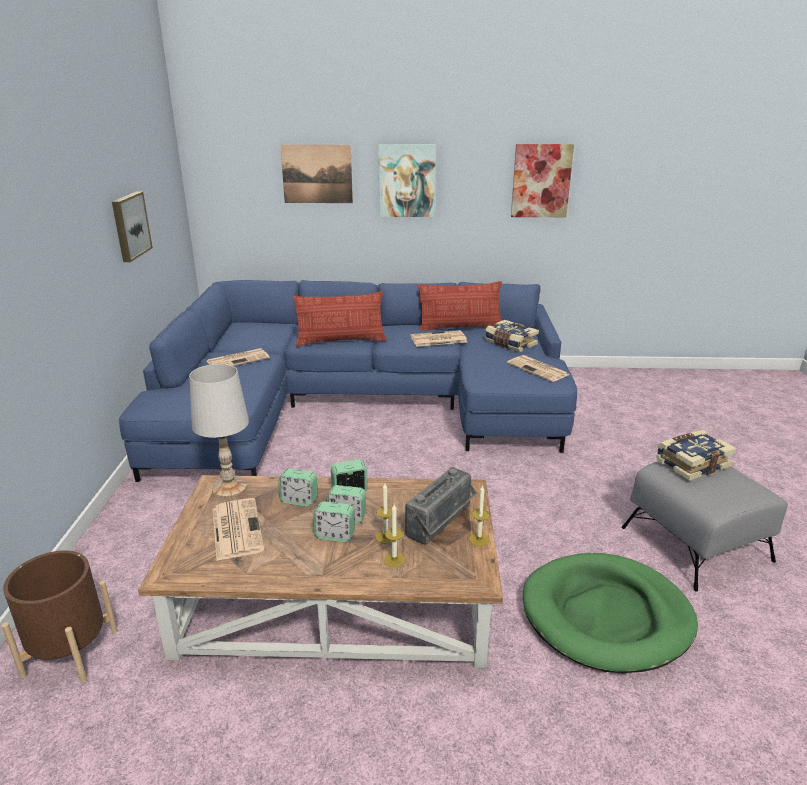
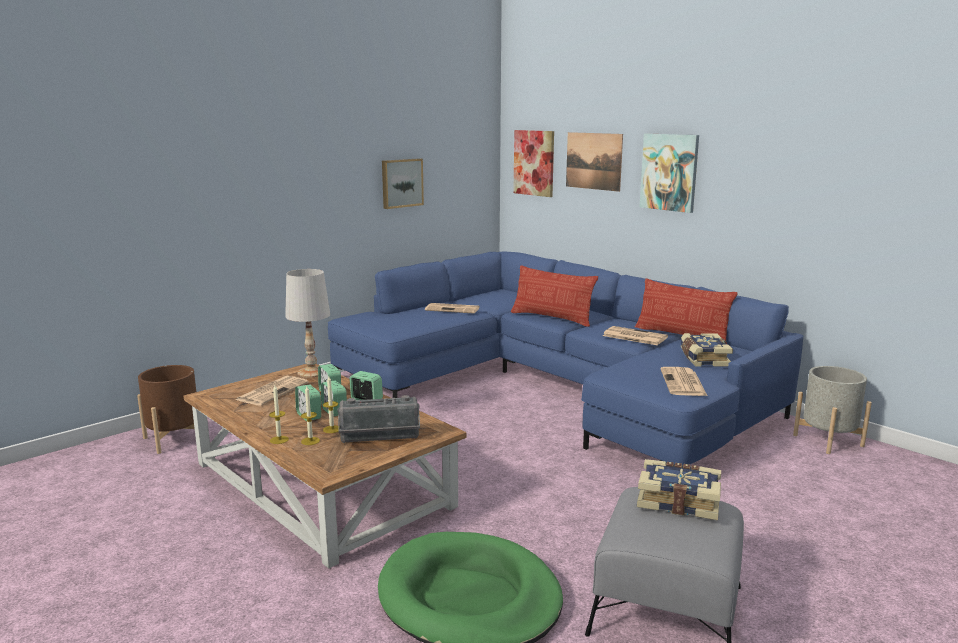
camera: 45 degrees right, 10 degrees down
candle [469,485,489,546] -> candle moved to [269,385,289,444]
picture [511,144,574,217] -> picture moved to [513,130,554,197]
none -> grey planter [793,366,872,454]

